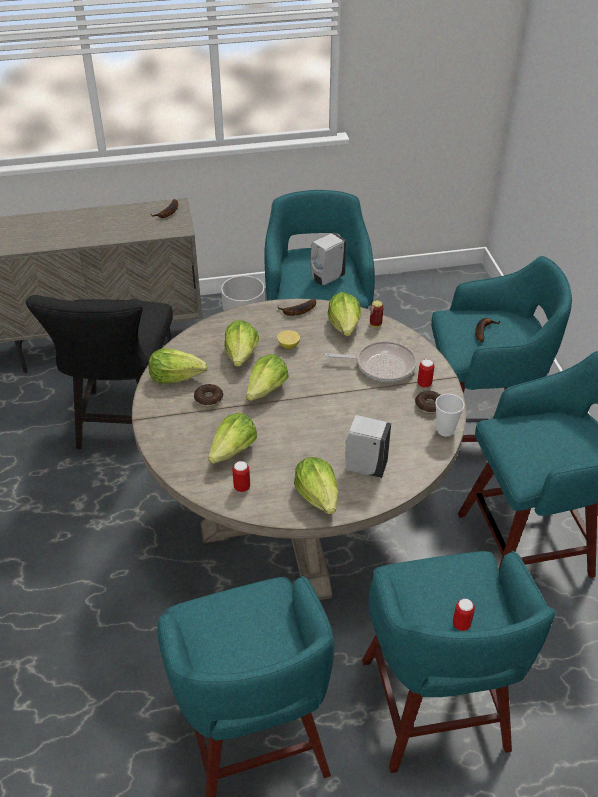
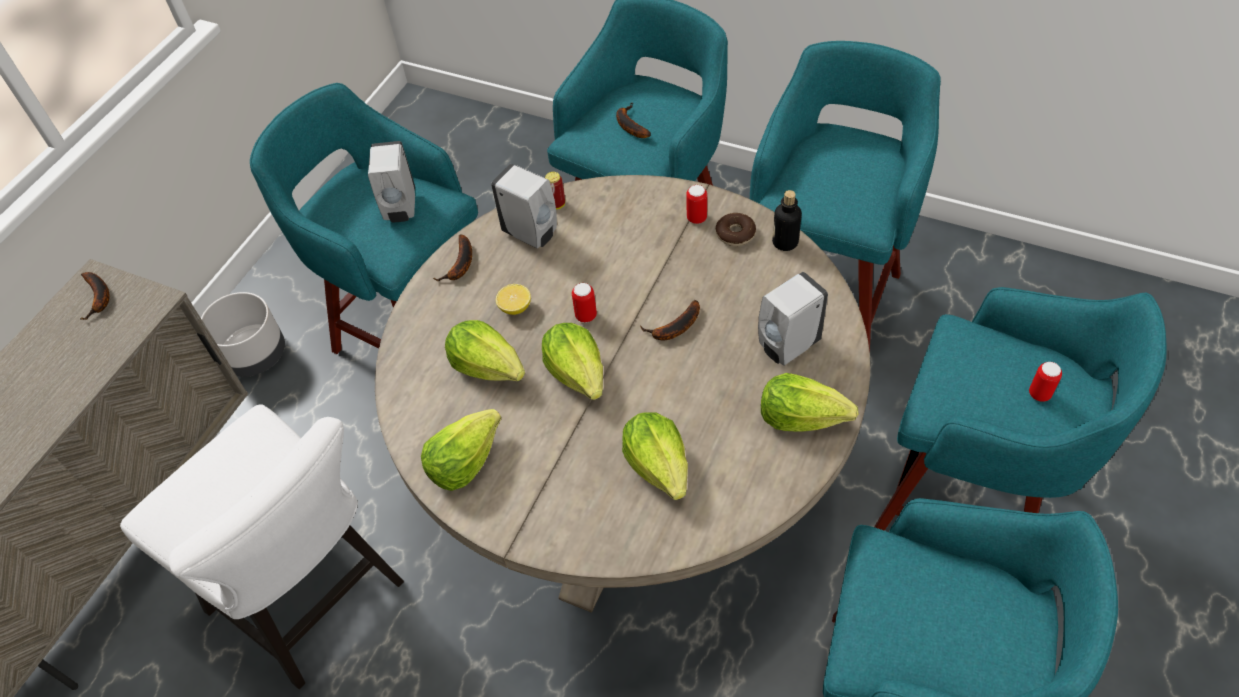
camera: 50 degrees left, 10 degrees up
black chair [26,295,173,449] -> white chair [120,404,404,689]
donut [194,384,223,407] -> none
can [232,461,250,492] -> can moved to [572,283,597,323]
frying pan [325,341,417,382] -> none
lettuce [328,292,361,336] -> white soap dispenser [491,164,557,248]
cup [435,394,464,437] -> bottle [772,190,802,251]
none -> banana [640,300,700,340]

